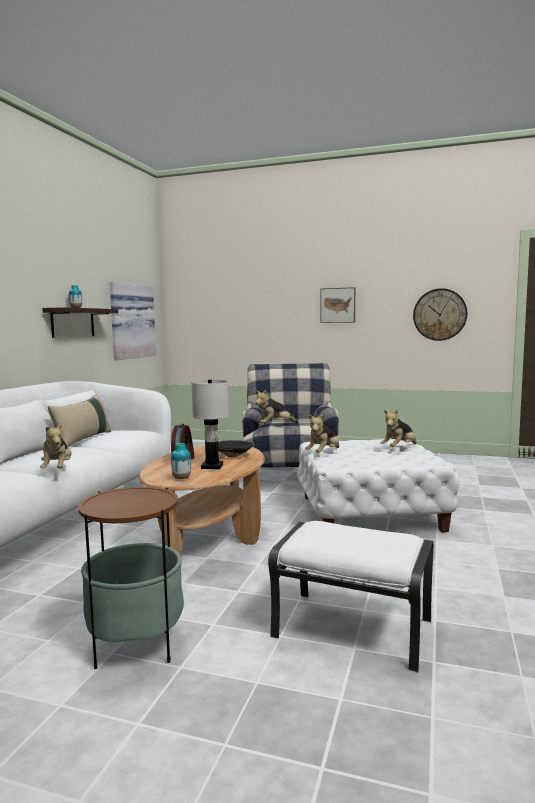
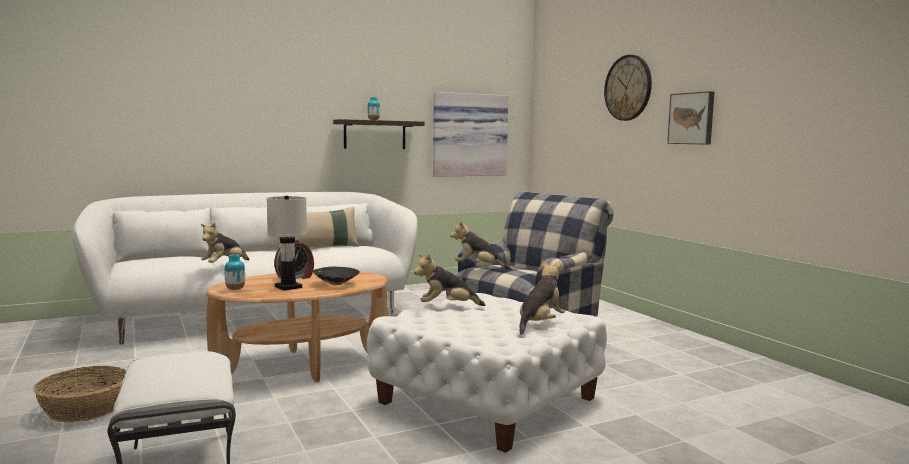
camera: 45 degrees right, 0 degrees up
side table [78,487,184,669] -> basket [33,366,127,422]
plush toy [380,409,416,447] -> plush toy turned 120 degrees clockwise [519,260,565,335]
wall clock [413,288,467,341] -> wall clock moved to [604,55,652,121]

